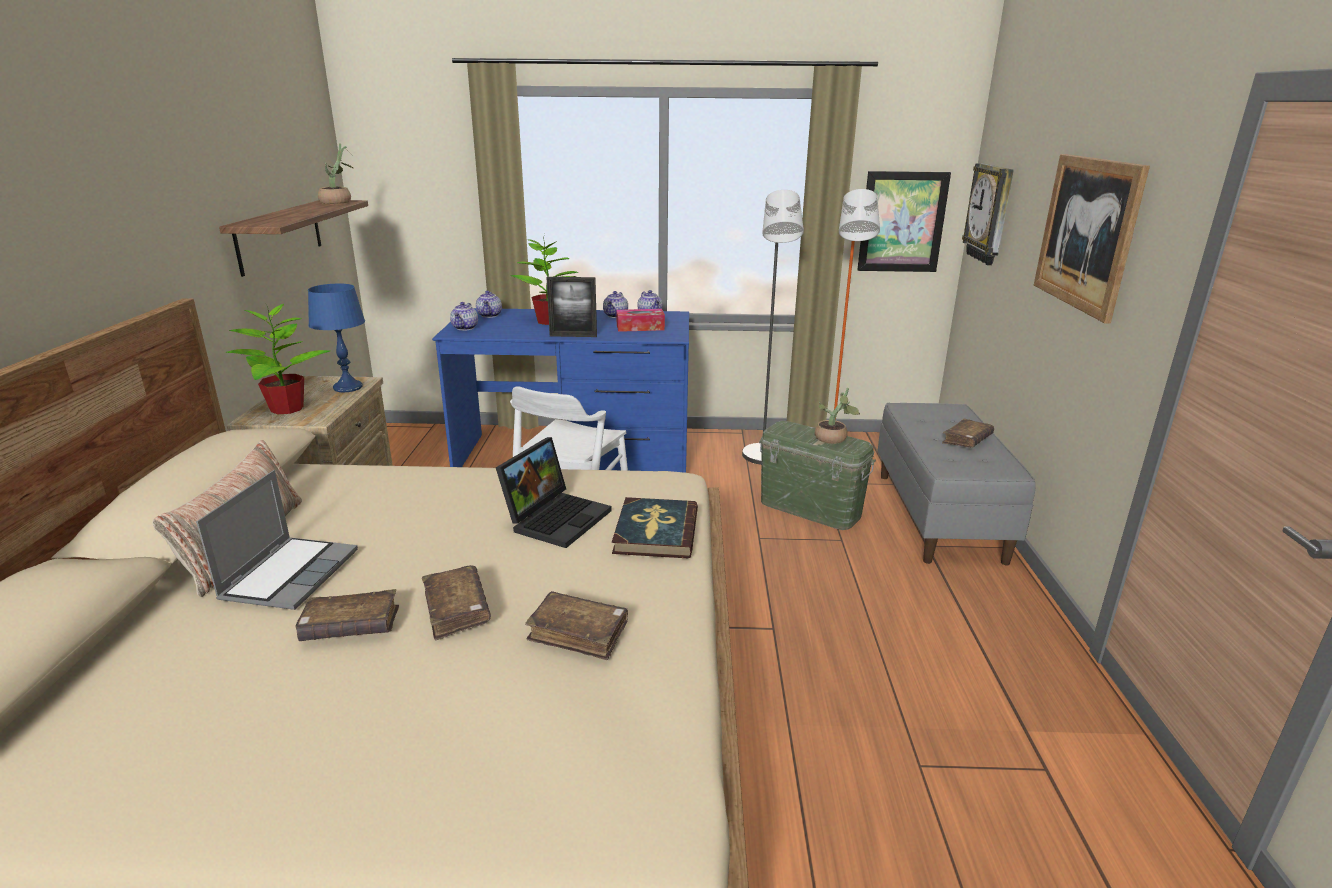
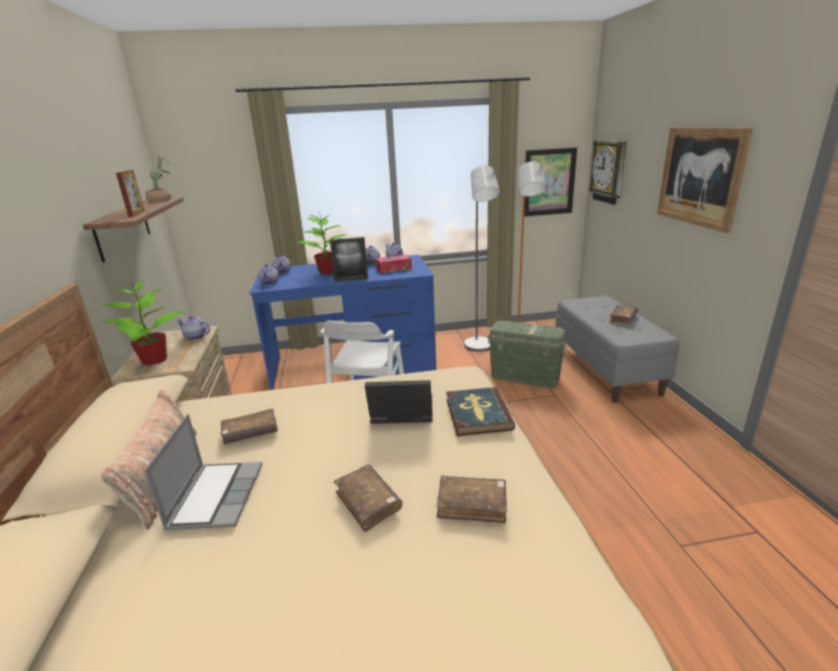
camera: 10 degrees left, 0 degrees up
brown book [295,589,399,641] -> brown book moved to [221,408,278,445]
blue table lamp [308,284,365,392] -> teapot [177,316,210,340]
laptop [496,437,612,548] -> laptop turned 105 degrees counterclockwise [365,380,432,424]
potted plant [815,388,860,444] -> none
none -> picture frame [116,170,144,217]

